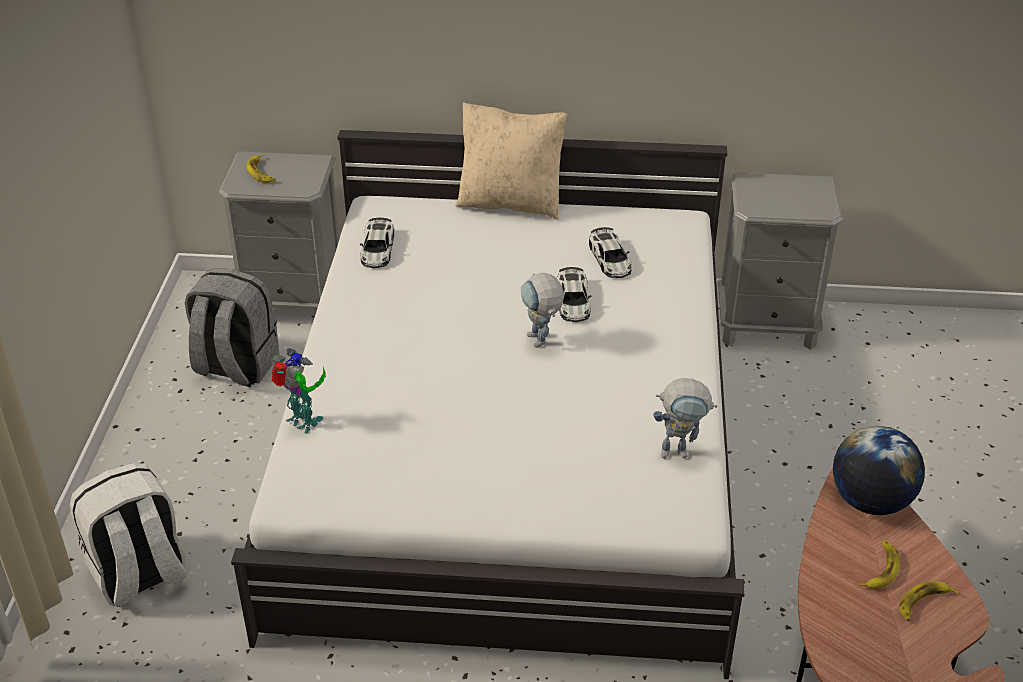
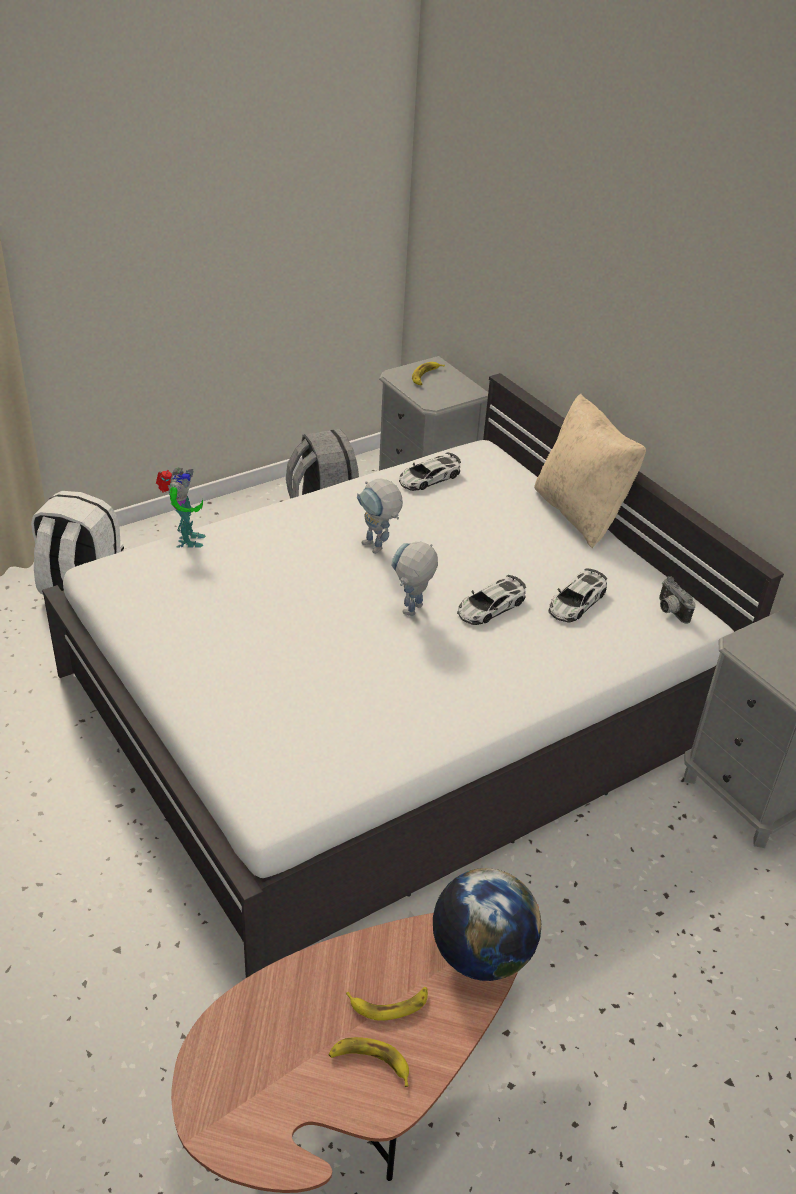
camera: 50 degrees right, 0 degrees up
toy robot [653,378,718,459] -> toy robot moved to [357,478,403,554]
none -> camera [659,576,696,624]

